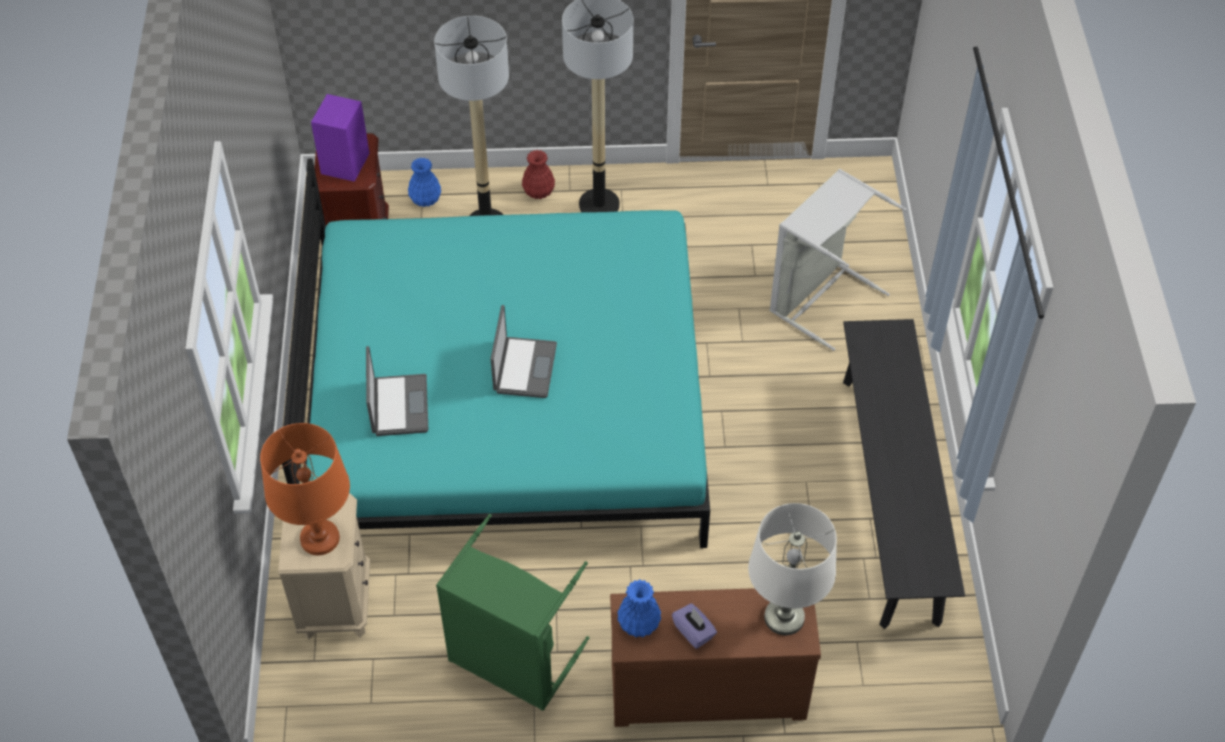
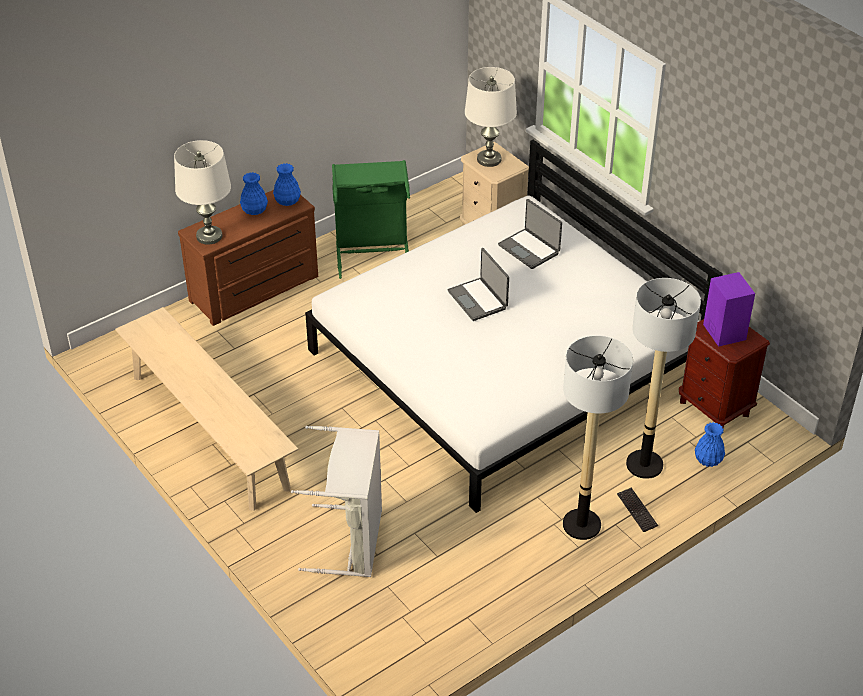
camera: 145 degrees right, 10 degrees down
orange table lamp [260,423,350,555] -> white table lamp [465,67,517,167]
turquoise bed [282,159,710,548] -> white bed [305,140,723,513]
red vase [522,150,555,199] -> keyboard [617,488,658,532]
purple tissue box [672,603,717,649] -> blue vase [240,172,268,215]
black bench [843,319,965,629] -> beige bench [115,307,298,511]

